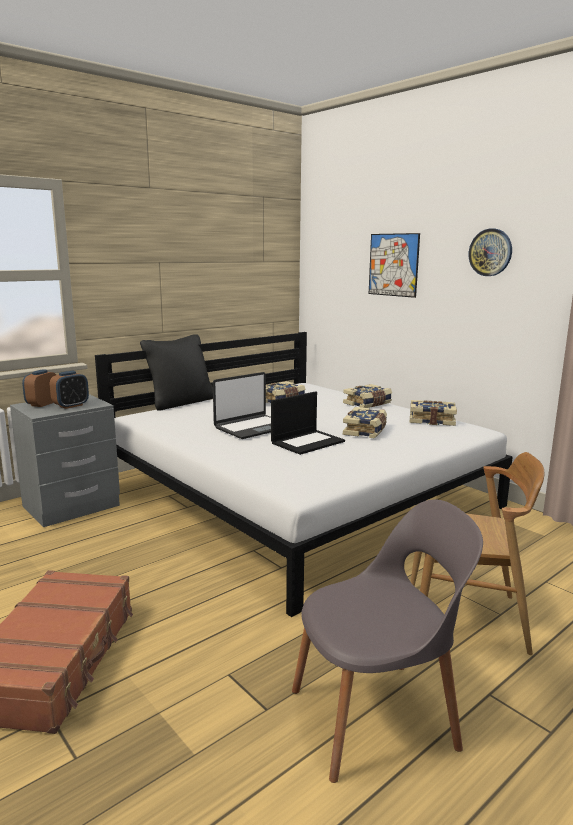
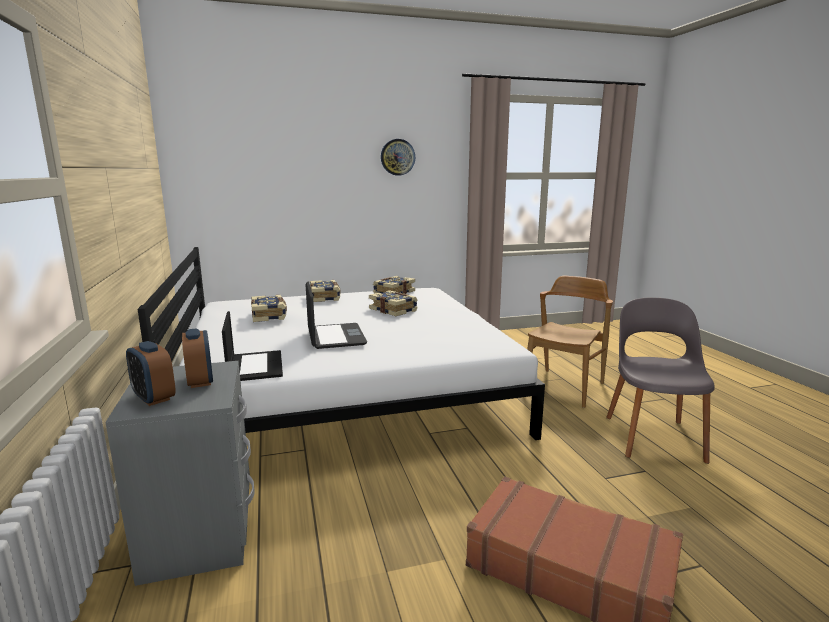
camera: 65 degrees left, 0 degrees up
black pillow [140,334,213,411] -> none
laptop [271,391,345,455] -> laptop moved to [222,311,283,381]
picture [369,233,420,298] -> none

